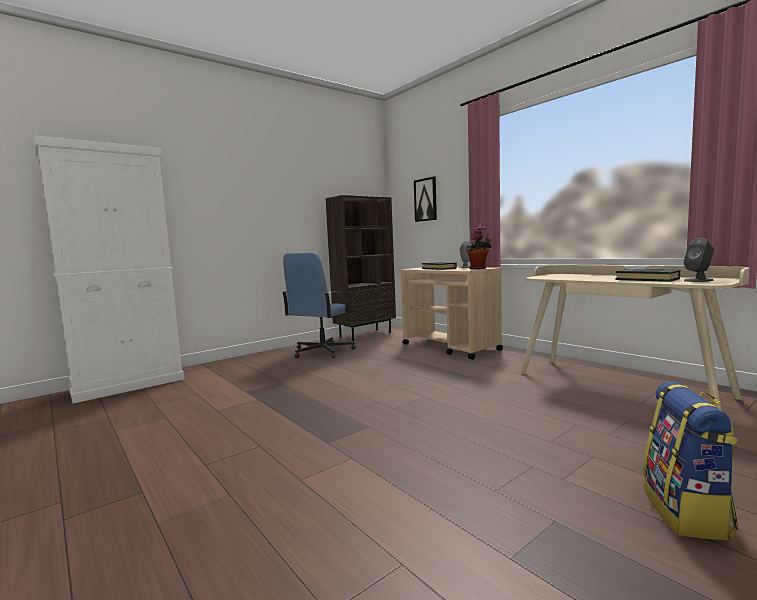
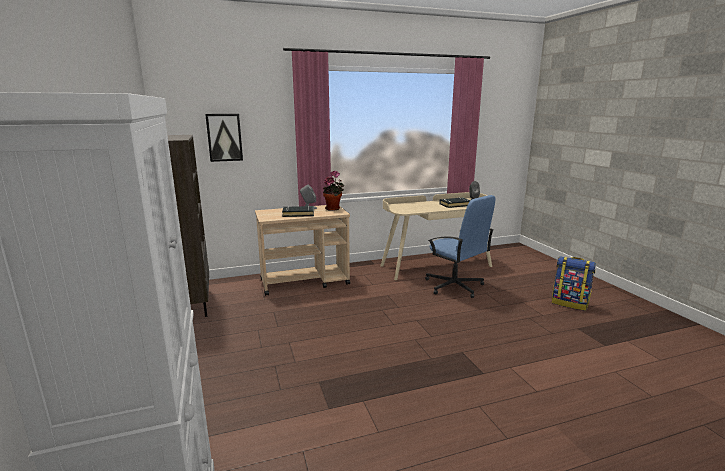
camera: 70 degrees left, 10 degrees up
blue office chair [282,252,356,358] -> blue office chair moved to [425,195,495,298]

